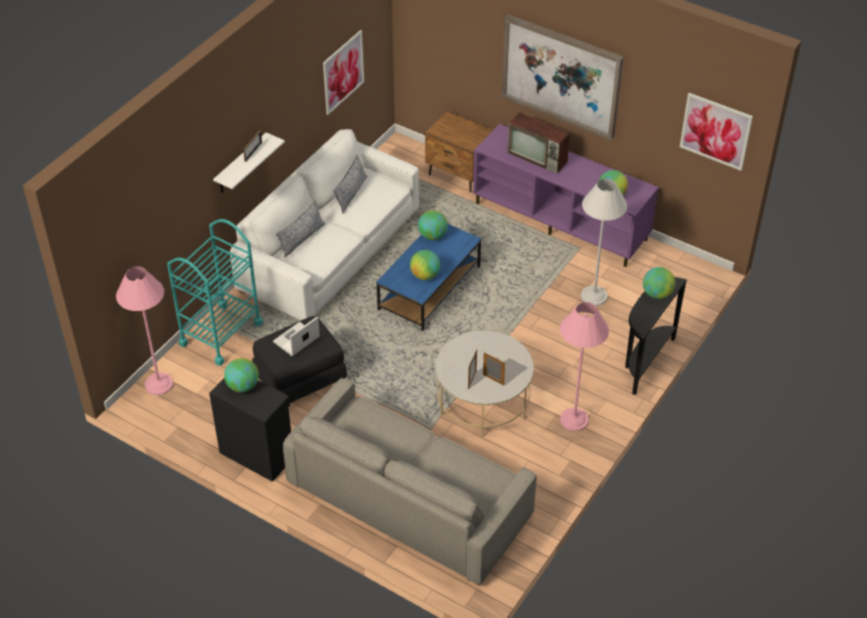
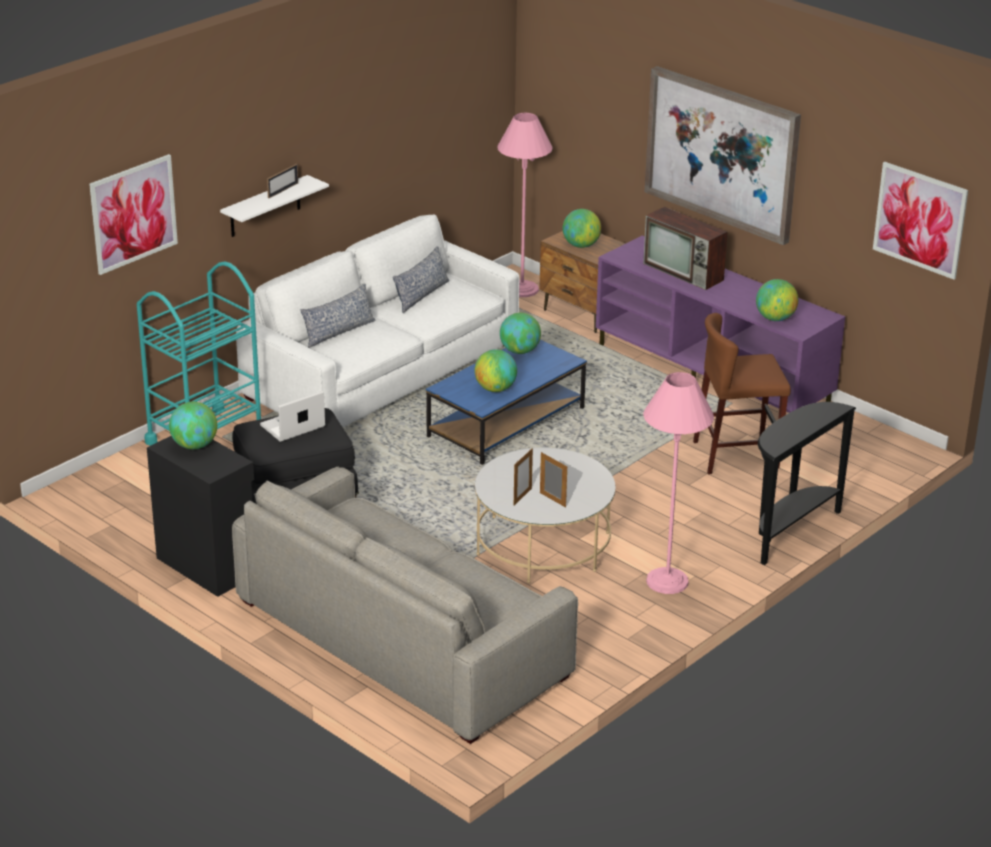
camera: 10 degrees right, 15 degrees down
pink floor lamp [116,266,173,395] -> pink floor lamp moved to [497,113,553,297]
picture [323,30,364,115] -> picture moved to [89,154,178,275]
white floor lamp [581,179,627,306] -> brown stool [693,313,791,474]
globe [643,267,675,299] -> globe moved to [563,209,601,248]

